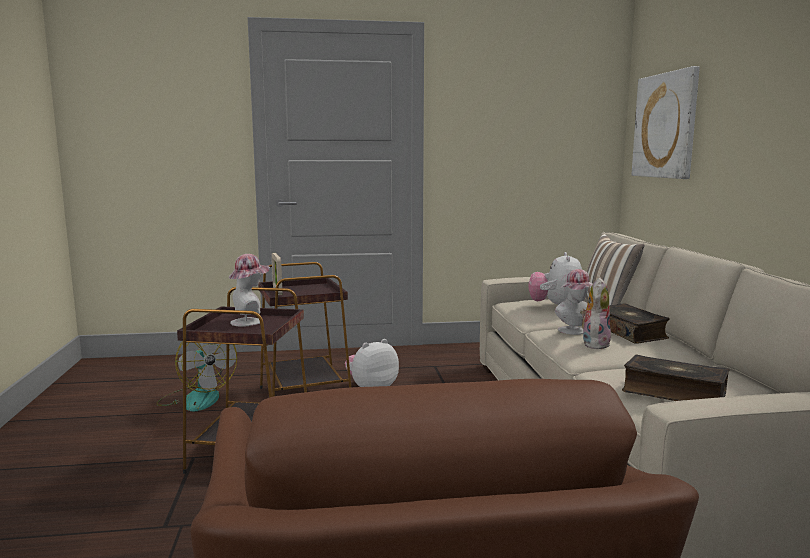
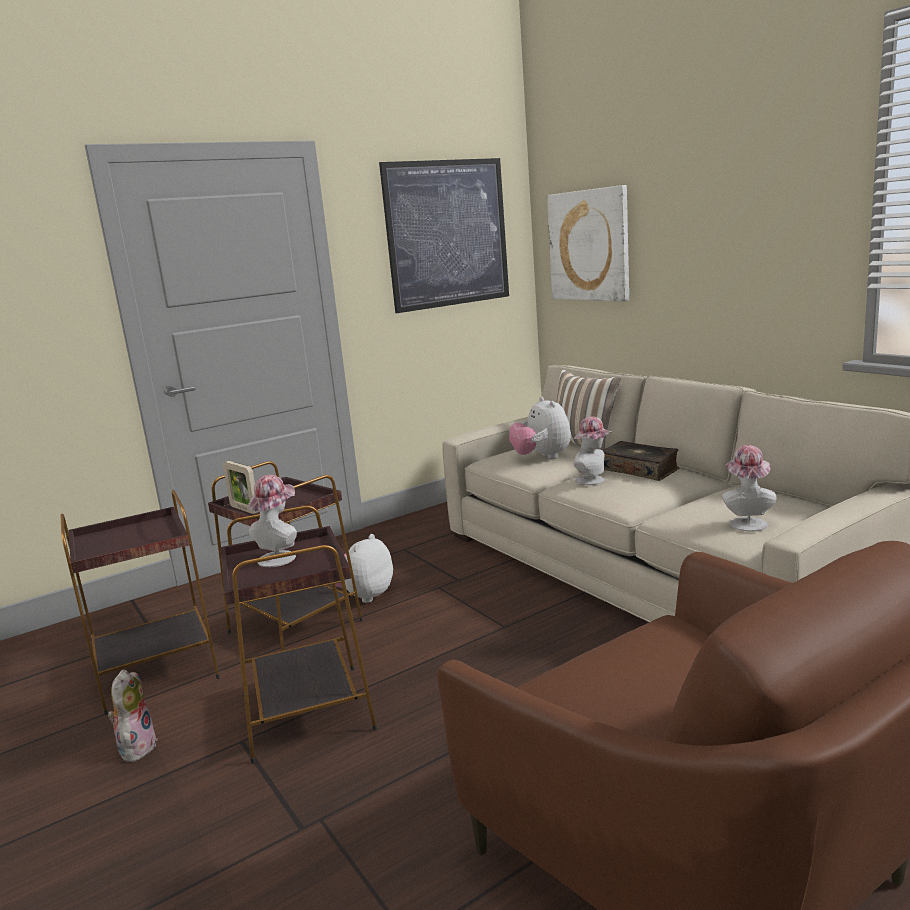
camera: 25 degrees left, 5 degrees up
fan [156,341,237,411] -> brown side table [60,490,220,715]
plush toy [580,278,611,349] -> plush toy moved to [108,670,158,762]
book [622,355,729,401] -> hat [722,445,777,532]
none -> picture [379,158,509,313]

